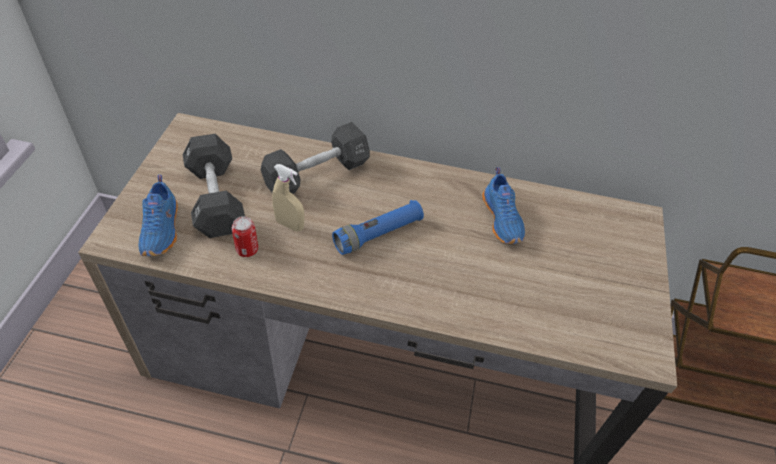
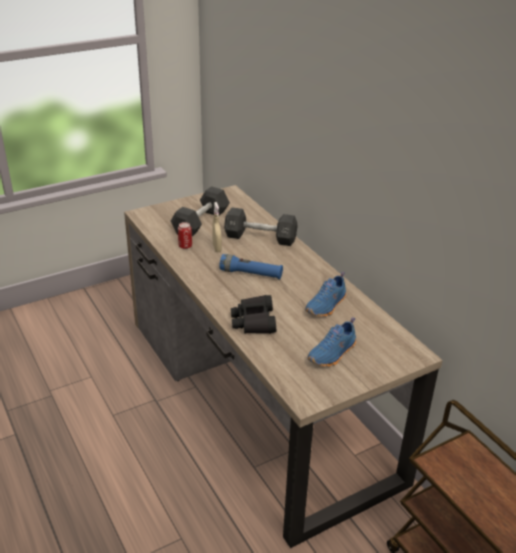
camera: 50 degrees right, 15 degrees down
blue shoe [139,175,178,256] -> blue shoe moved to [308,317,356,367]
none -> black binoculars [231,295,276,334]

